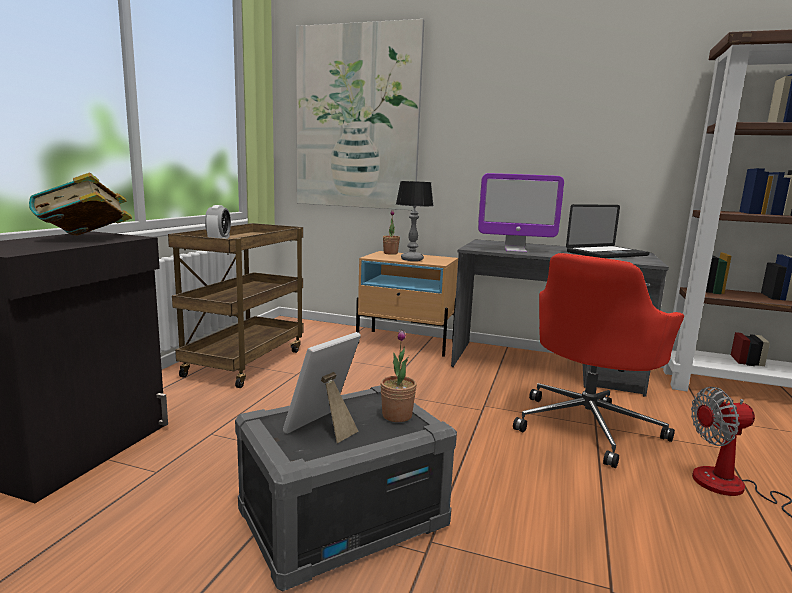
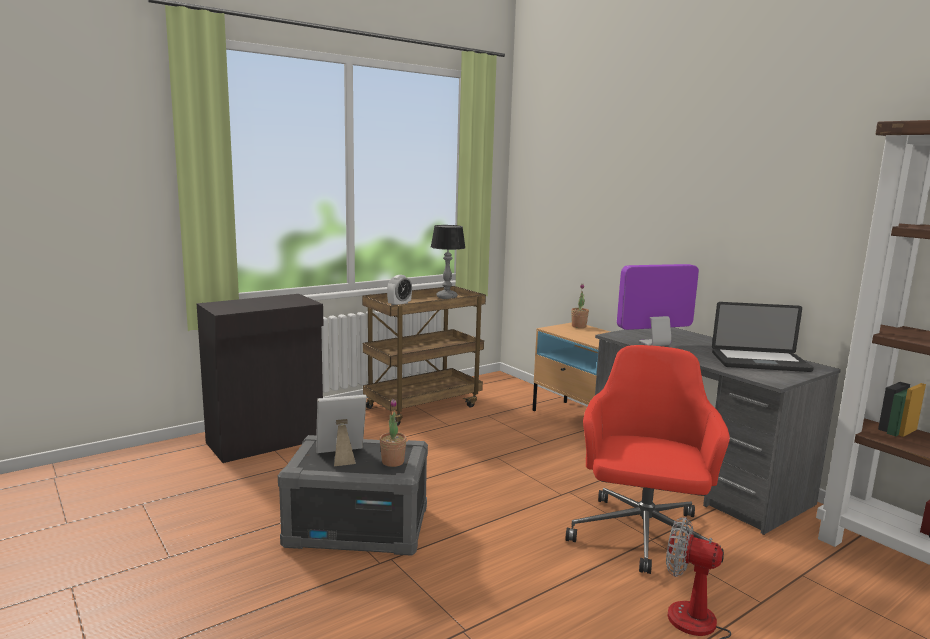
camera: 35 degrees right, 0 degrees up
book [29,172,132,236] -> none
picture [296,19,424,210] -> none
table lamp [396,181,434,261] -> table lamp moved to [431,225,466,299]
monitor [478,173,564,253] -> monitor turned 120 degrees clockwise [617,264,699,346]
red office chair [513,253,684,468] -> red office chair turned 120 degrees clockwise [565,345,730,574]

